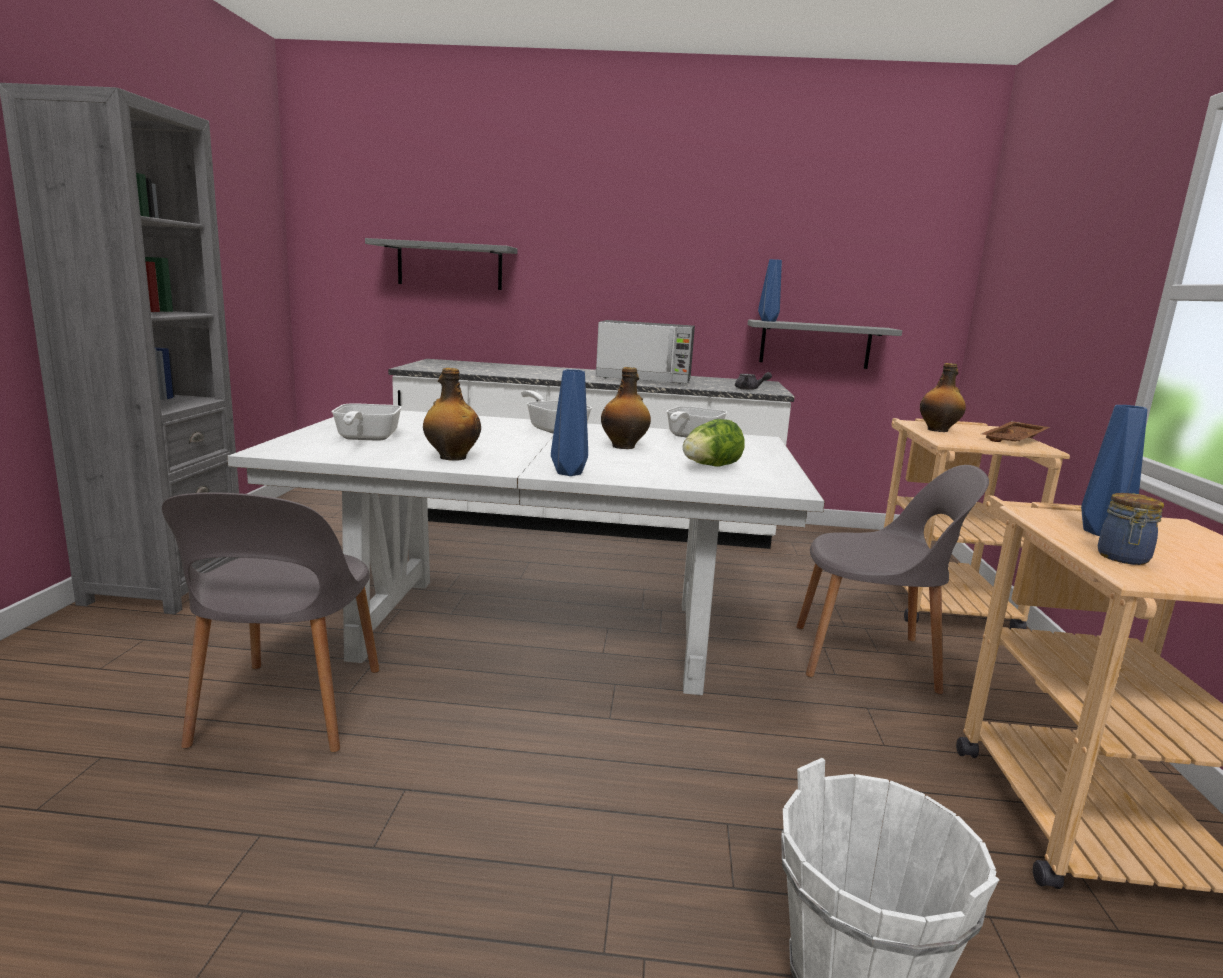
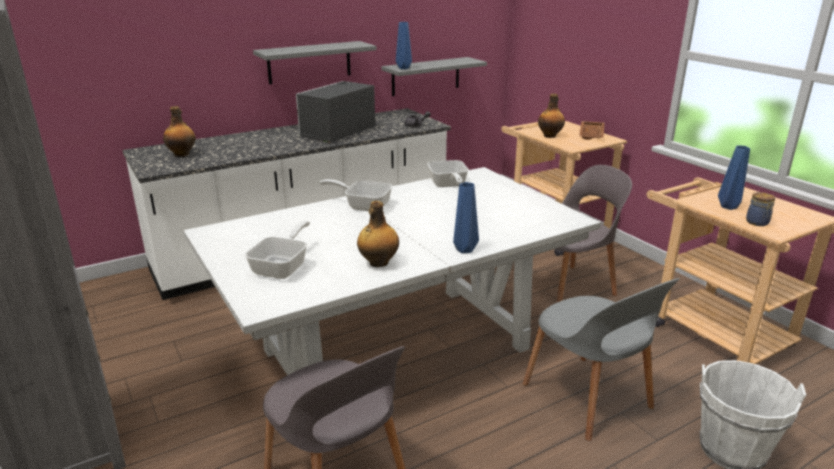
camera: 35 degrees left, 10 degrees up
frying pan [332,403,402,441] -> frying pan turned 120 degrees counterclockwise [245,221,310,279]
grey shelf [365,238,517,290] -> grey shelf moved to [253,41,376,84]
microwave [596,320,695,384] -> microwave turned 150 degrees clockwise [296,81,375,143]
bottle [601,367,651,449] -> bottle moved to [163,106,196,157]
lettuce [683,419,744,467] -> none
none -> grey chair [523,278,680,441]

